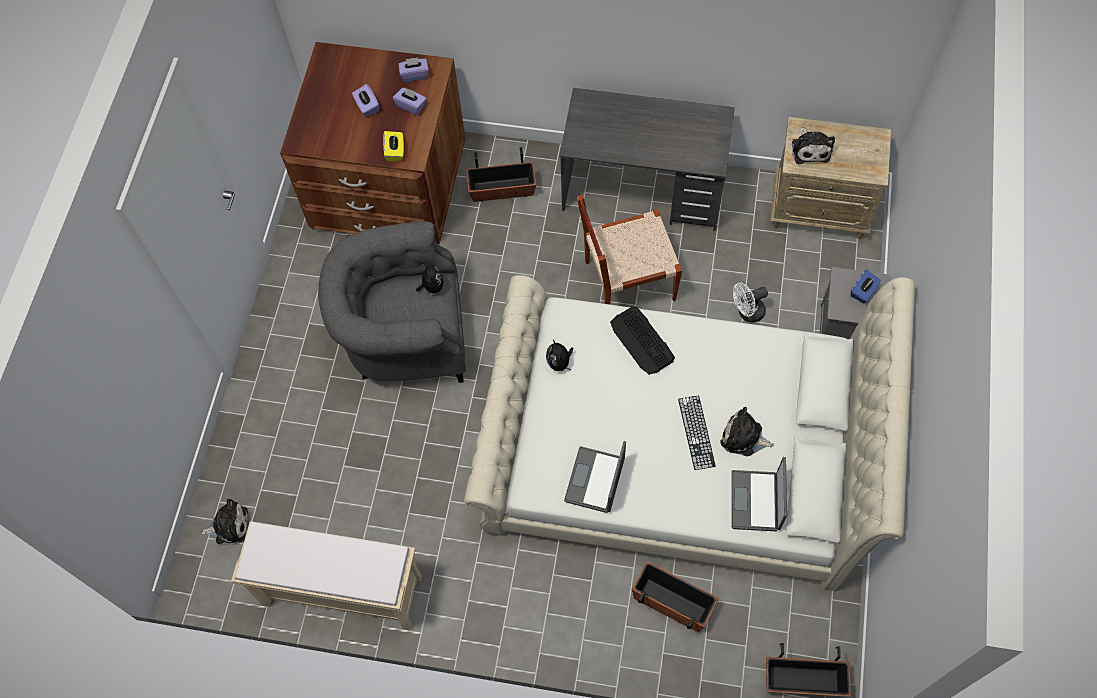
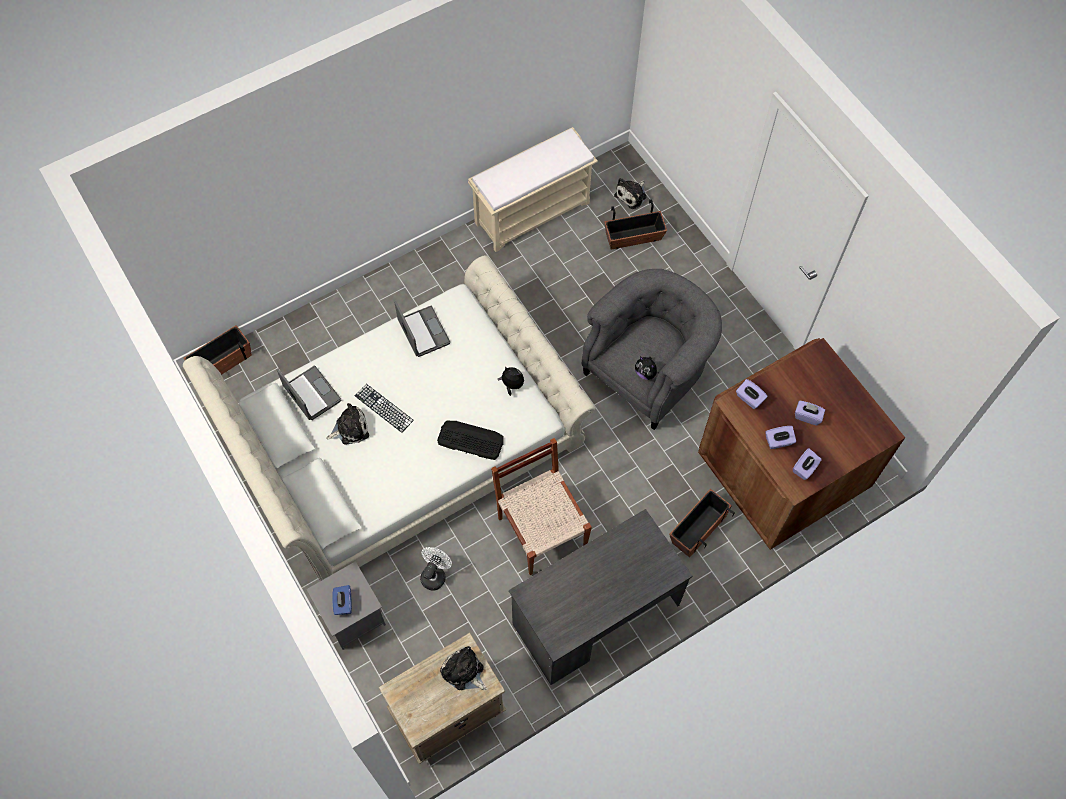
camera: 135 degrees right, 0 degrees up
yellow tissue box [383,131,404,162] -> purple tissue box [736,379,768,409]
chair [577,195,682,304] -> chair turned 60 degrees counterclockwise [491,438,592,575]
planter [632,561,719,632] -> planter moved to [604,199,667,250]

